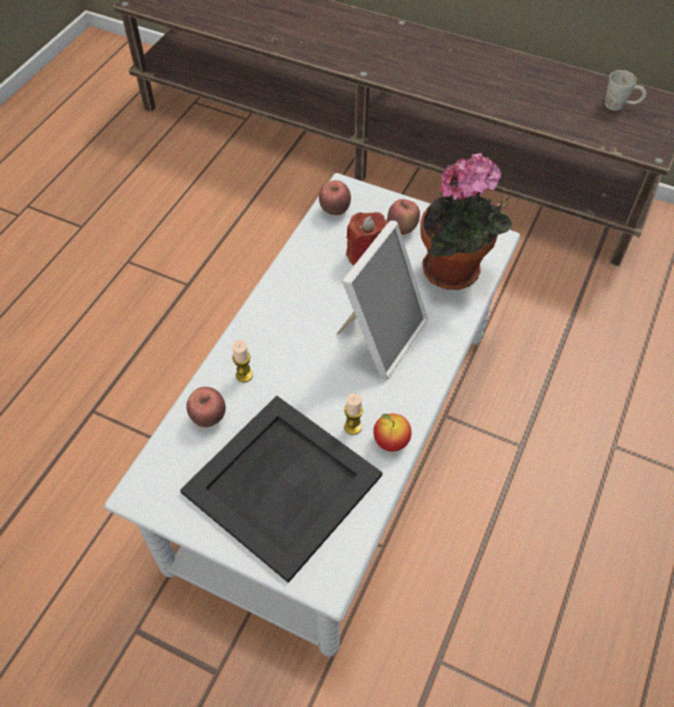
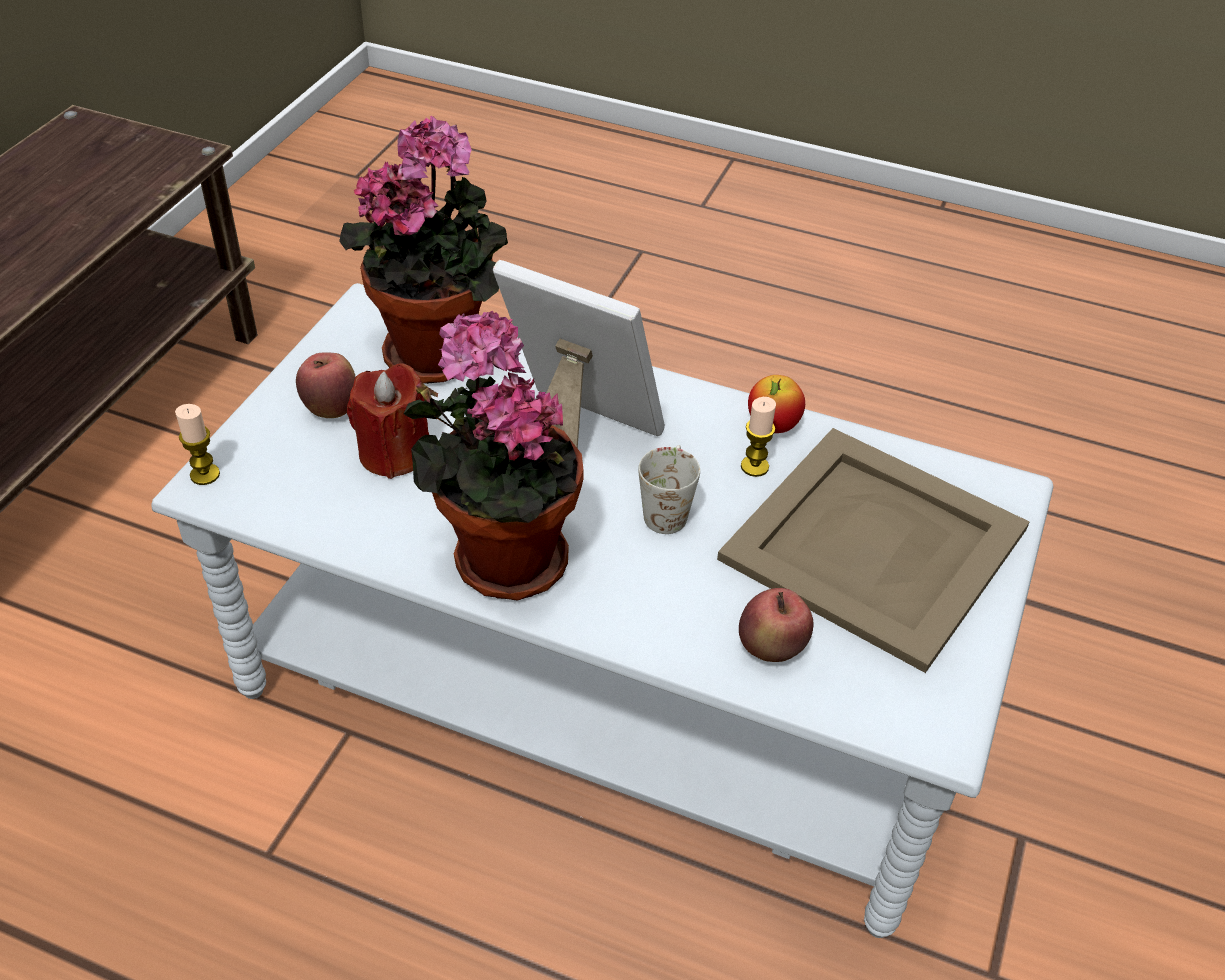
camera: 95 degrees left, 10 degrees down
black tray [180,395,383,583] -> beige tray [717,428,1030,673]
candle [232,340,253,382] -> candle moved to [175,404,220,485]
apple [319,180,351,215] -> none
white mug [605,70,646,111] -> white mug moved to [638,445,700,534]
none -> potted plant [403,311,583,601]

